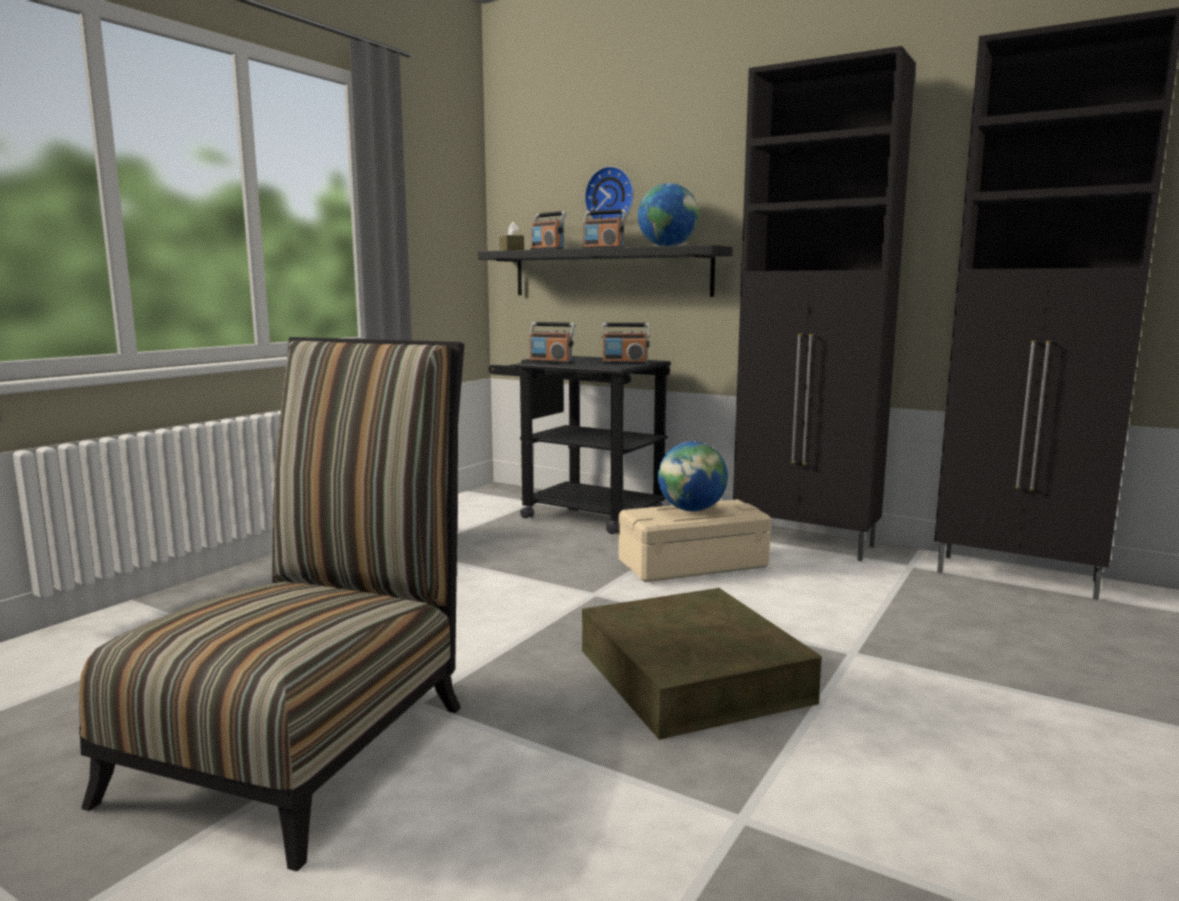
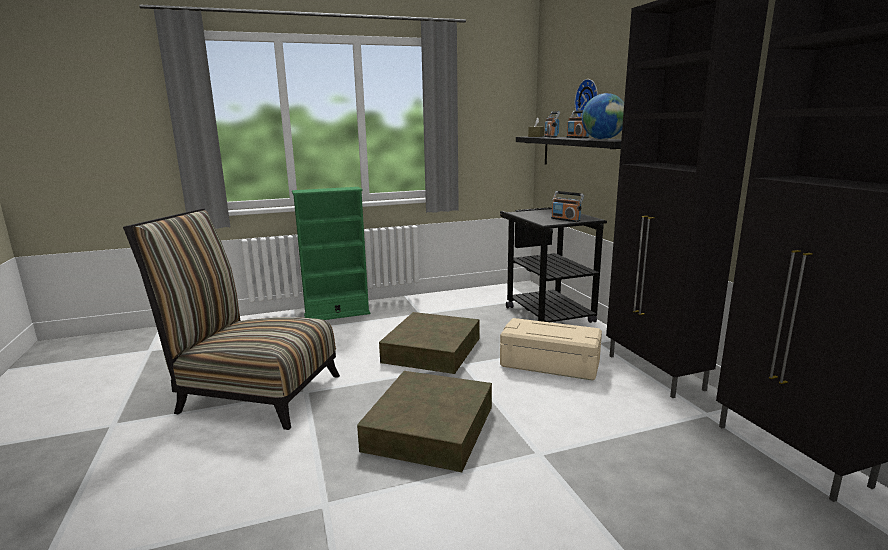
camera: 40 degrees right, 5 degrees up
chair [79,337,465,871] -> chair turned 135 degrees counterclockwise [123,208,340,430]
radio [529,322,575,364] -> none
globe [658,441,728,511] -> none
none -> green bookcase [292,187,370,320]
none -> brown storage box [379,312,480,374]

